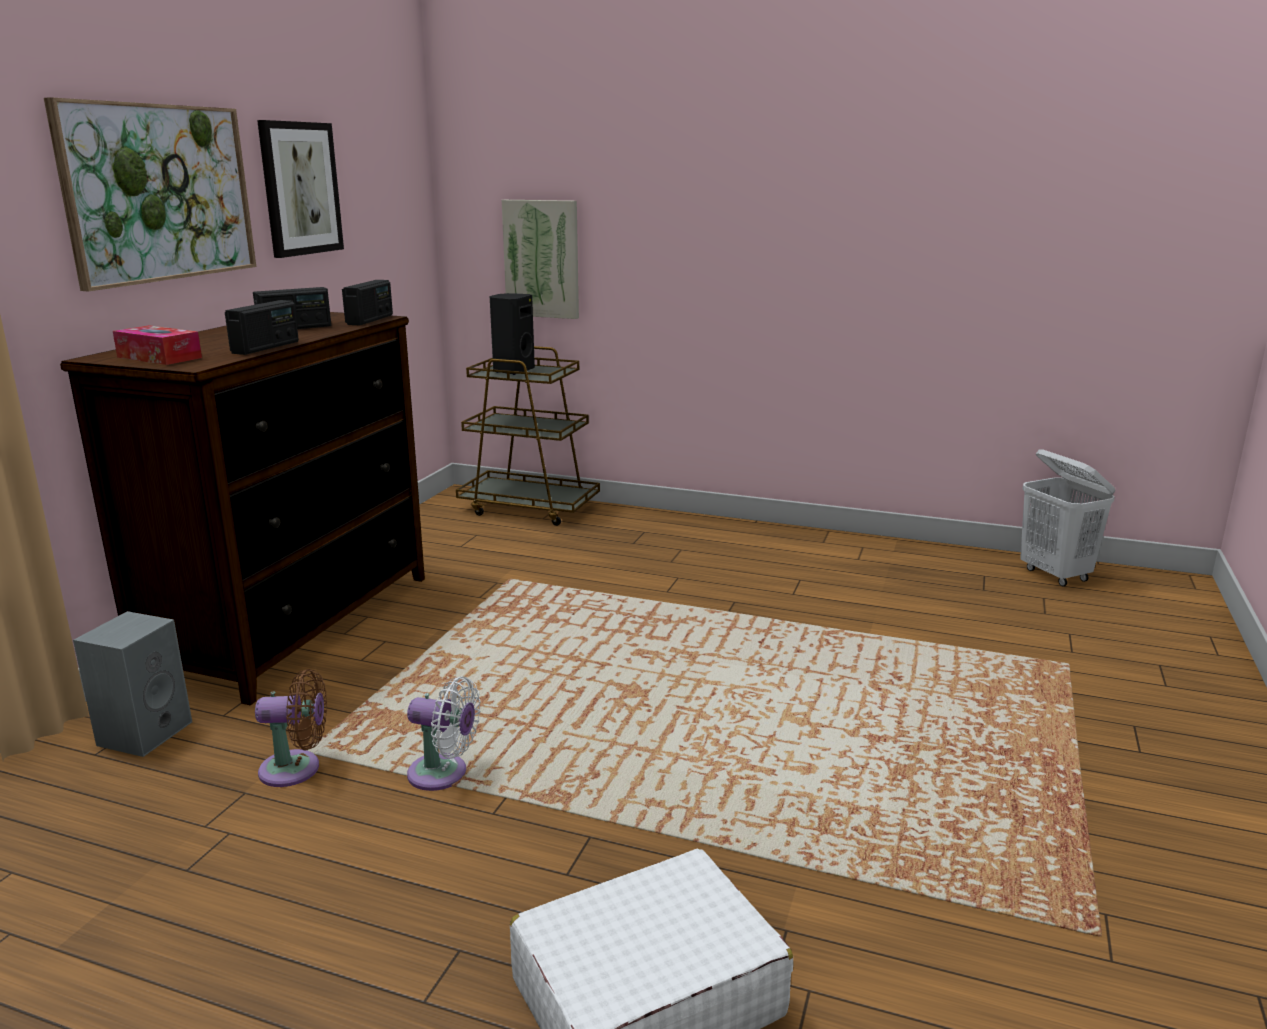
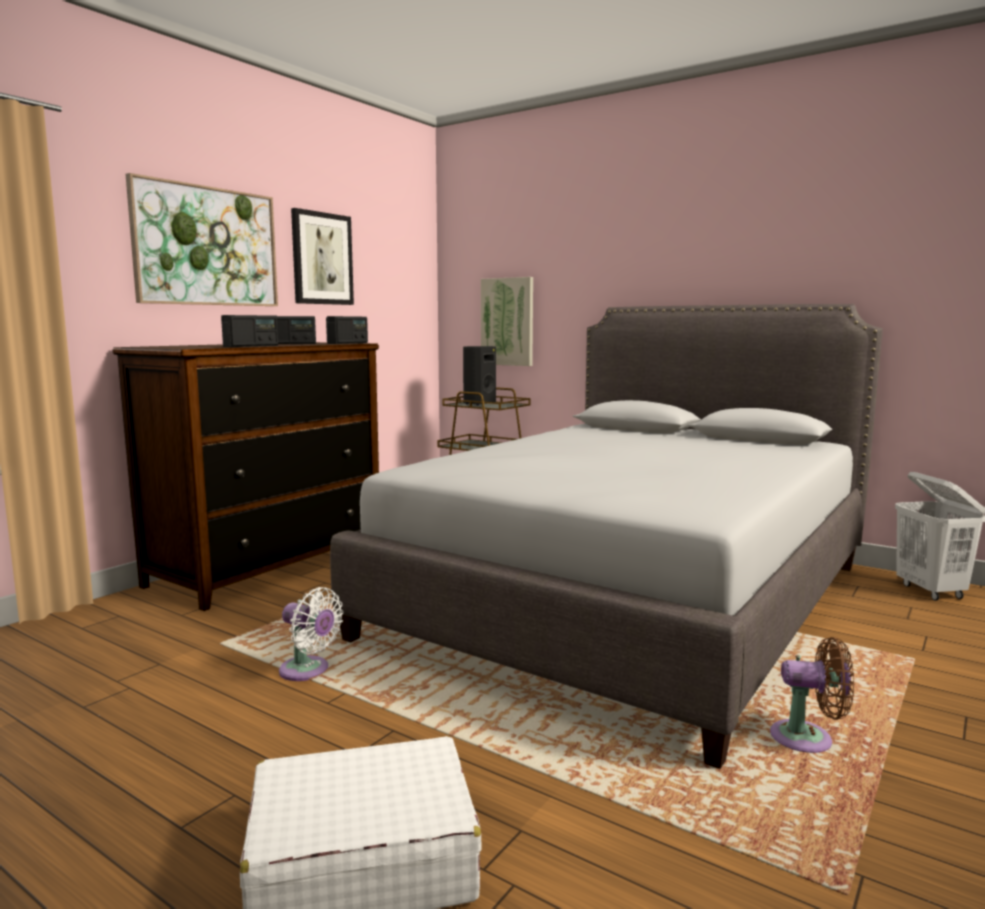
camera: 15 degrees right, 10 degrees down
grey speaker [73,611,192,757] -> none
tissue box [113,325,202,365] -> none
brown fan [255,669,327,787] -> brown fan moved to [770,637,854,753]
none -> grey bed [330,304,883,769]

